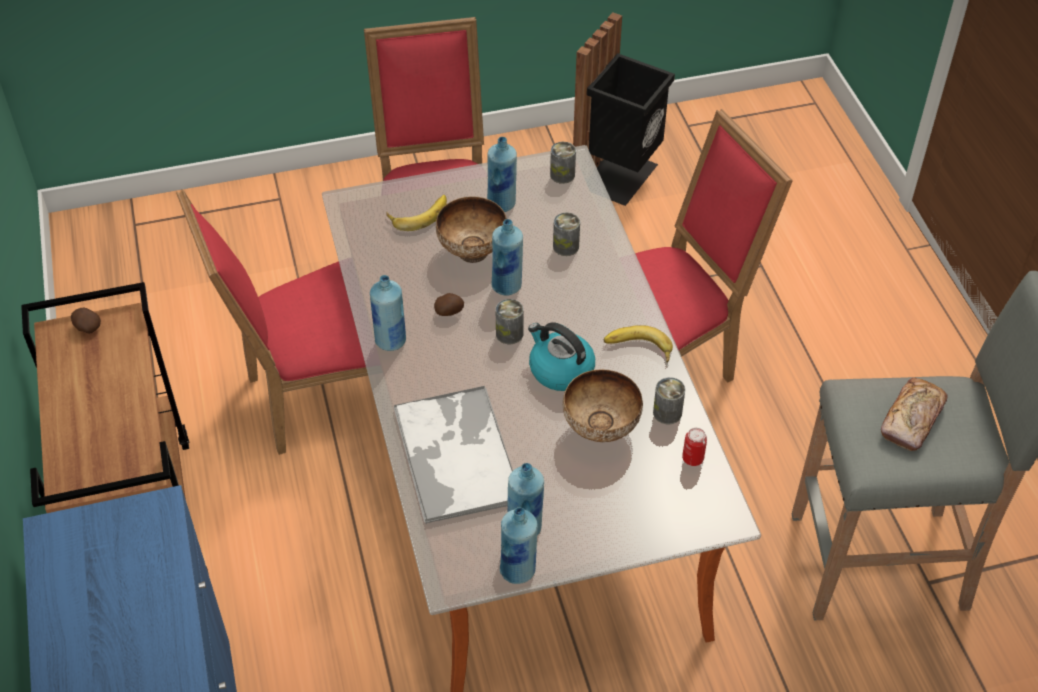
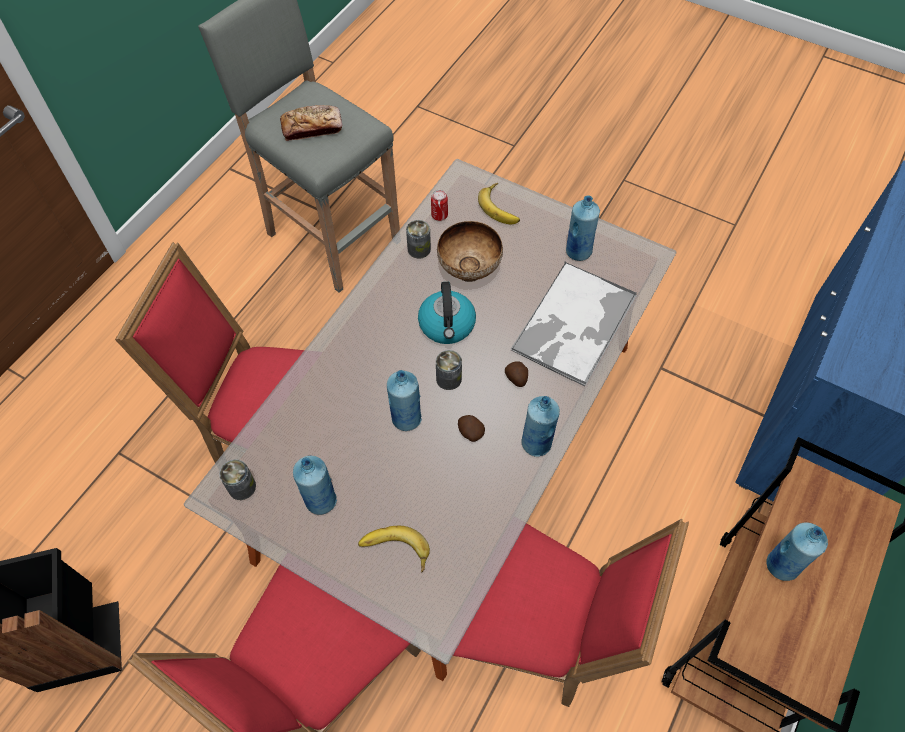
camera: 135 degrees left, 10 degrees up
potato [71,307,101,334] -> potato moved to [505,362,528,387]
bowl [436,196,507,263] -> none
blue bottle [500,507,538,584] -> blue bottle moved to [767,522,828,581]
can [553,212,580,256] -> none
banana [604,325,673,363] -> banana moved to [478,183,520,224]

